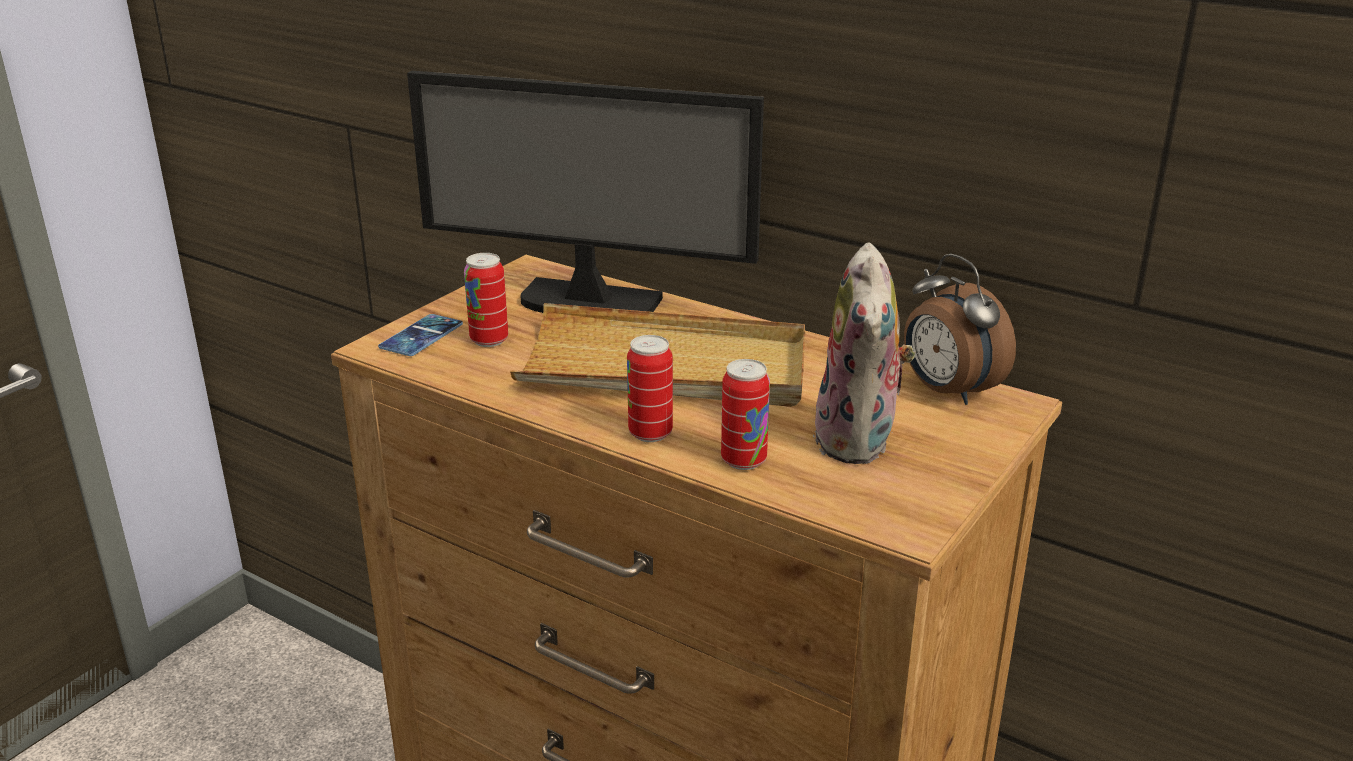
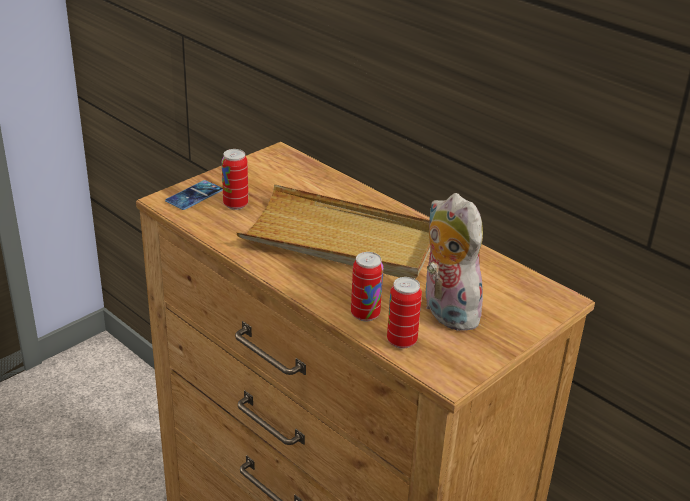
camera: 10 degrees right, 5 degrees up
monitor [407,71,764,313] -> none
can [627,335,673,442] -> can moved to [387,277,422,349]
plush toy [813,242,916,464] -> plush toy turned 135 degrees clockwise [424,193,487,331]
alarm clock [904,253,1016,405] -> none

